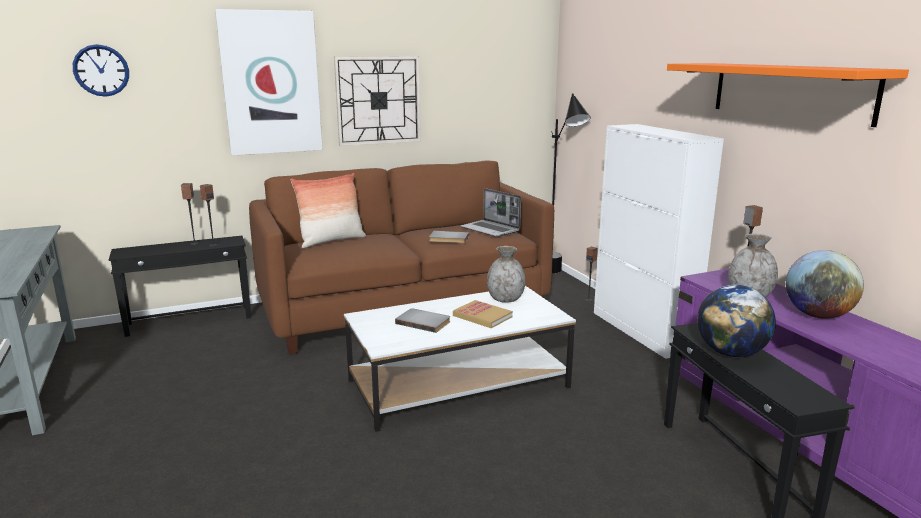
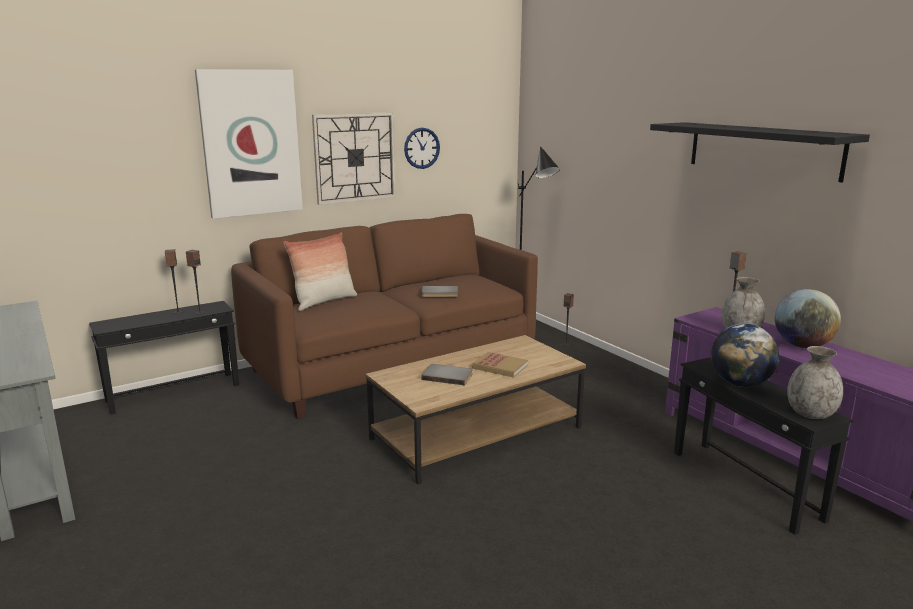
camera: 10 degrees left, 0 degrees up
wall clock [73,44,129,97] -> wall clock moved to [404,128,440,169]
white coffee table [344,286,576,432] -> brown coffee table [365,335,586,485]
laptop [460,188,521,237] -> none
grey vase [487,246,525,303] -> grey vase moved to [787,346,843,419]
white cabinet [594,124,724,359] -> none
orange shelf [667,63,909,127] -> black shelf [650,122,870,183]

